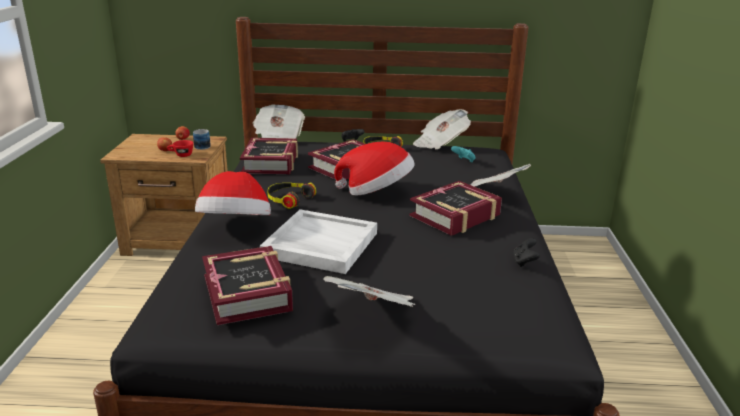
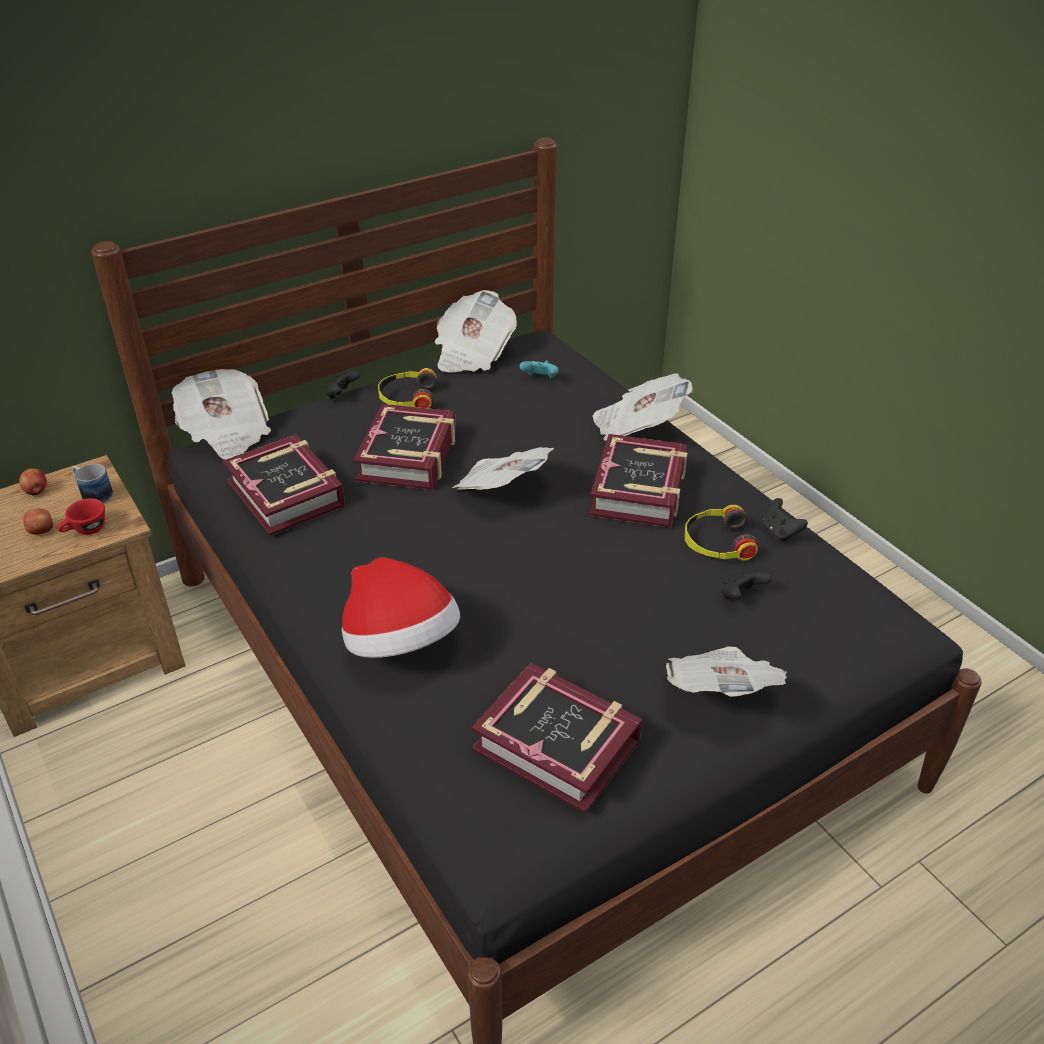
camera: 35 degrees left, 15 degrees up
white tray [260,209,377,274] -> none
headphones [267,182,316,209] -> headphones moved to [685,505,758,561]
hat [334,141,414,195] -> newspaper [452,447,554,490]
none -> black game controller [721,572,771,600]

